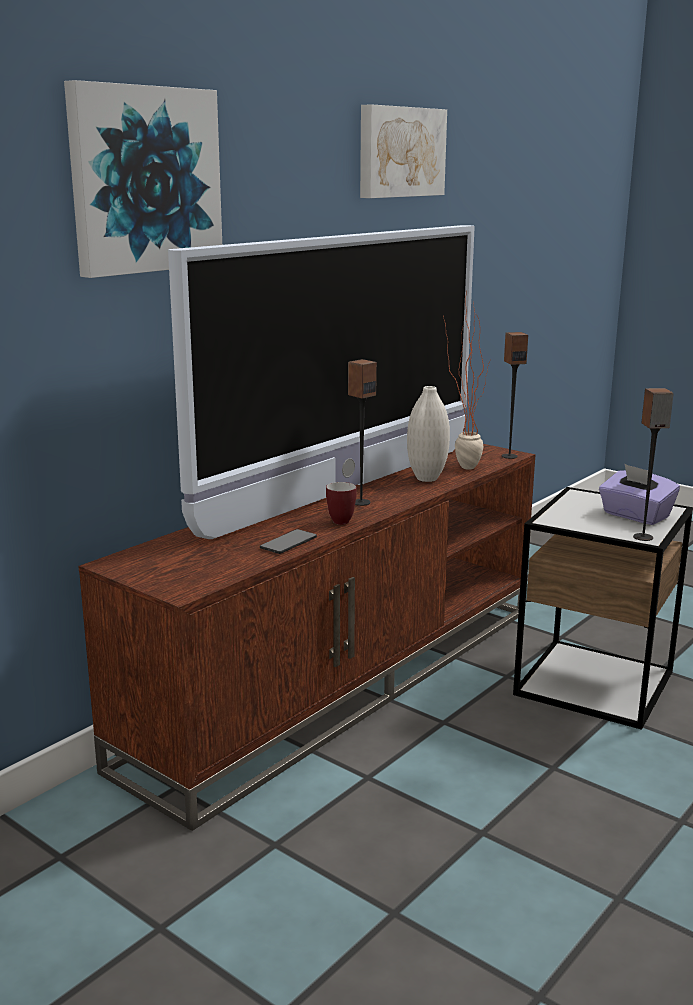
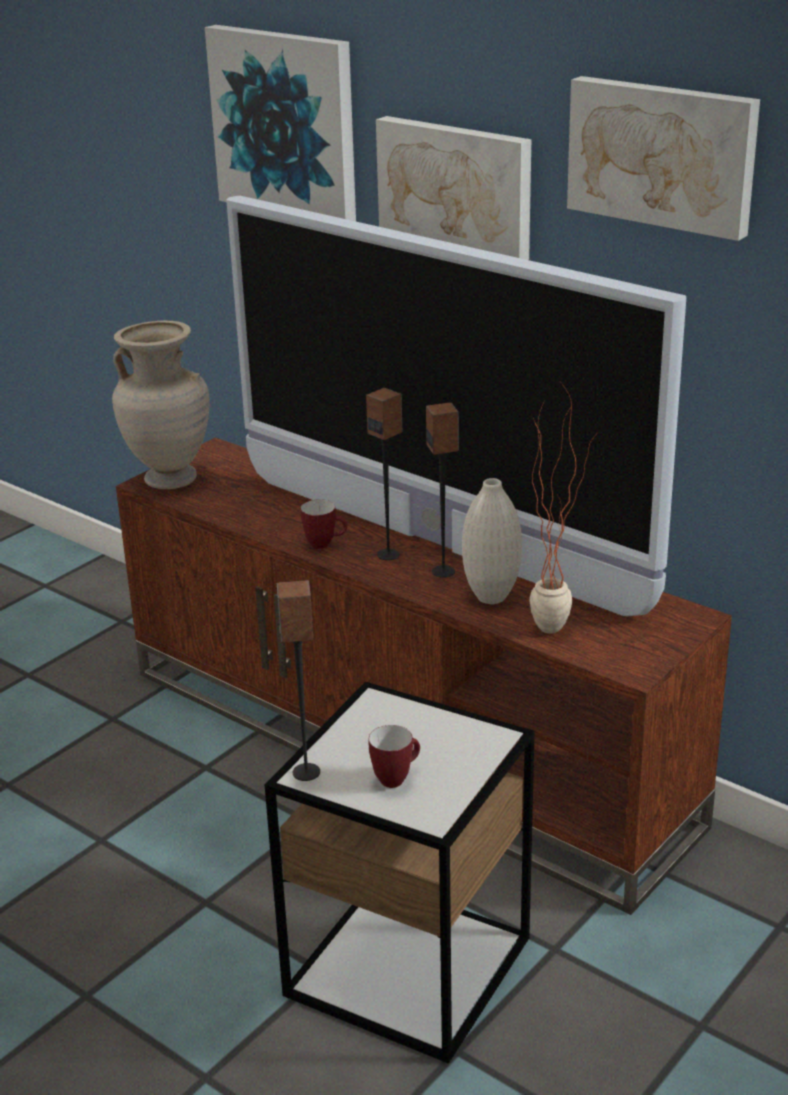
camera: 90 degrees right, 10 degrees up
phone [260,529,317,554] -> none
speaker [502,332,528,459] -> speaker moved to [426,403,459,578]
purple tissue box [599,464,680,525] -> mug [369,725,420,788]
none -> beige vase [112,320,209,489]
none -> picture [376,116,531,260]

